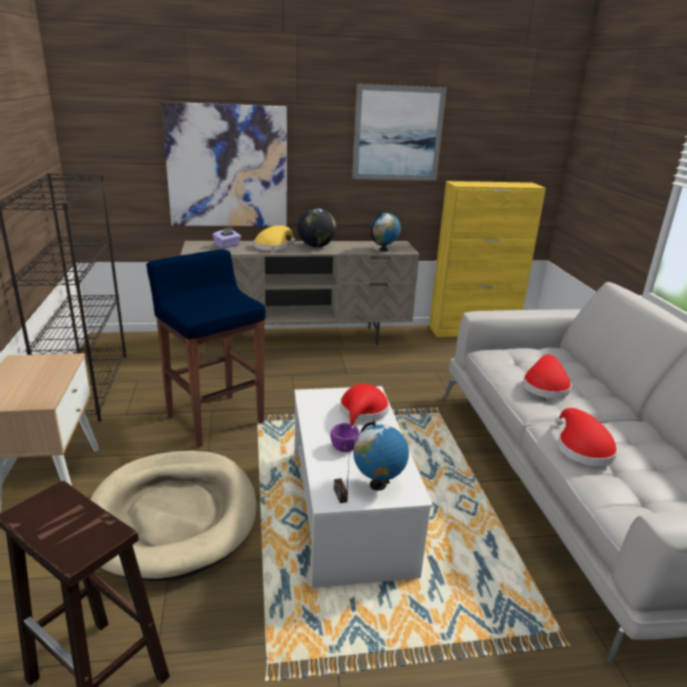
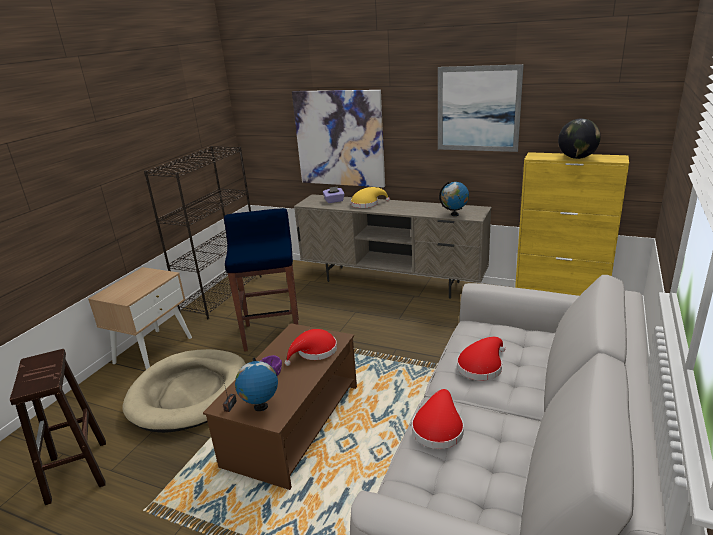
camera: 35 degrees right, 0 degrees up
white coffee table [294,386,433,588] -> brown coffee table [203,323,357,490]
globe [298,208,336,247] -> globe moved to [558,118,601,159]

